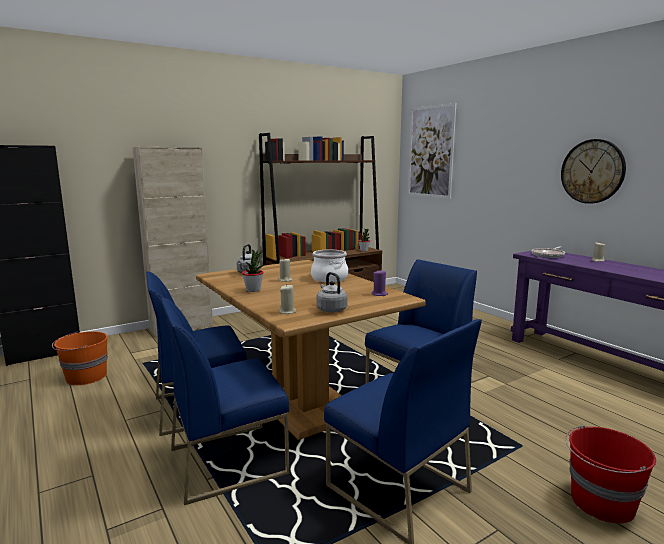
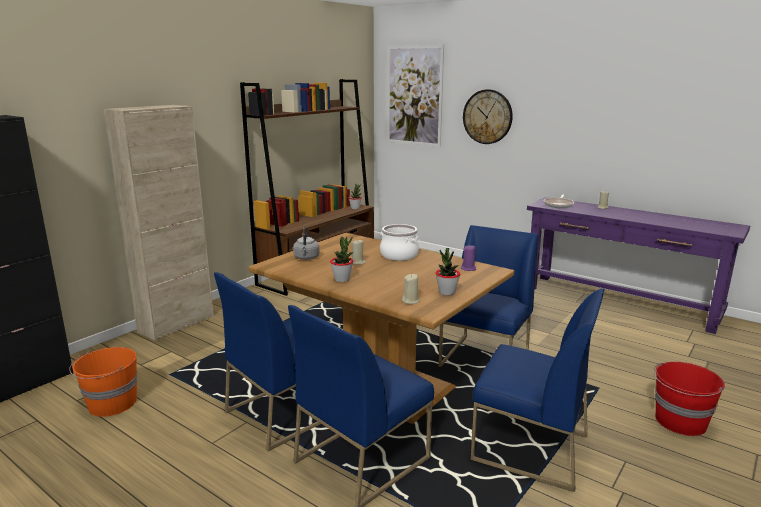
camera: 20 degrees left, 5 degrees up
grey kettle [317,272,347,313] -> potted plant [436,248,460,295]
wall clock [561,139,626,204] -> wall clock moved to [463,89,513,144]

